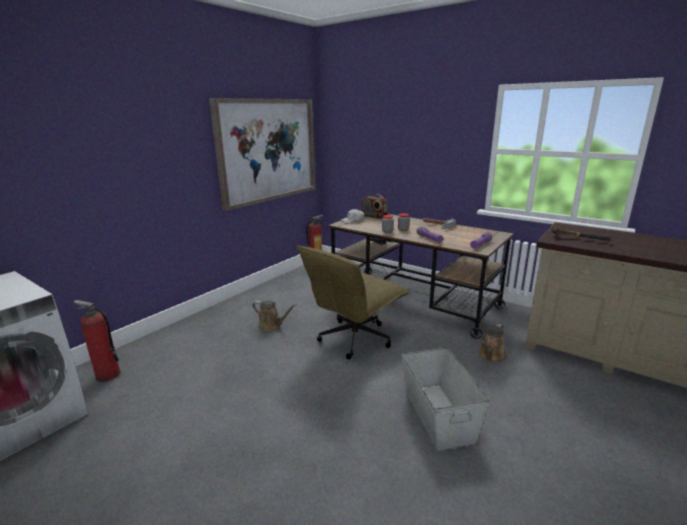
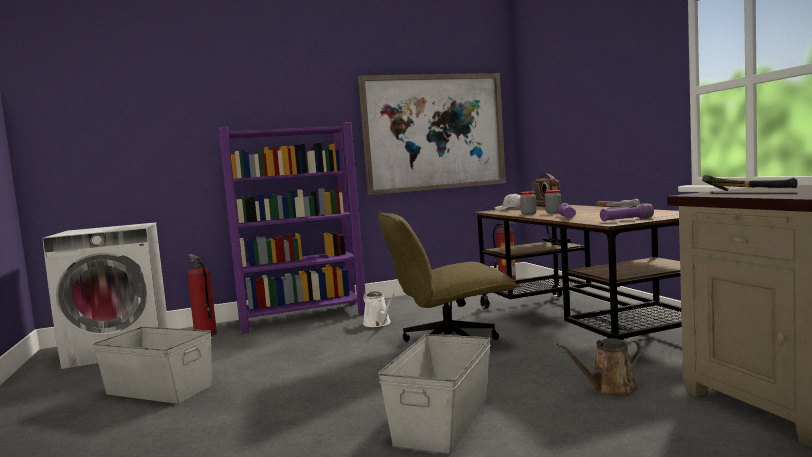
camera: 35 degrees right, 15 degrees down
brown watering can [252,300,297,331] -> white watering can [363,291,395,327]
none -> grey storage box [93,327,212,404]
none -> purple bookcase [219,122,365,333]

